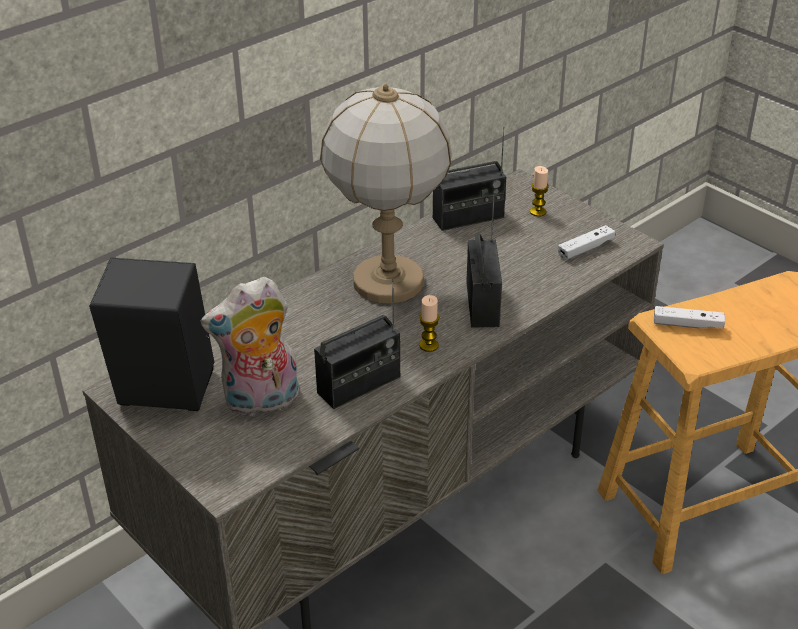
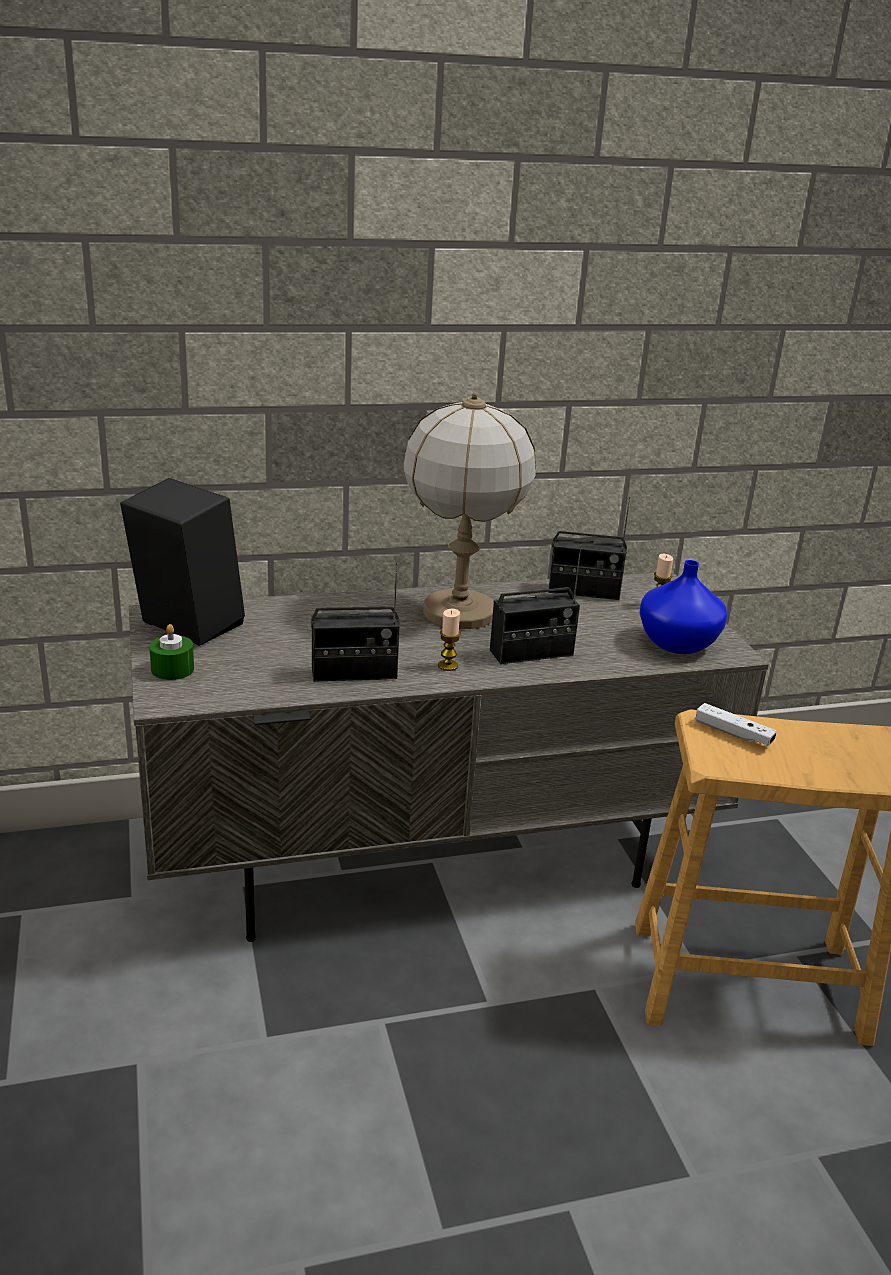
camera: 25 degrees right, 10 degrees down
plush toy [201,277,299,417] -> none
radio [466,191,502,327] -> radio turned 45 degrees clockwise [490,544,582,664]
white game controller [558,225,615,260] -> blue vase [640,560,727,654]
none -> green candle [149,624,194,680]

